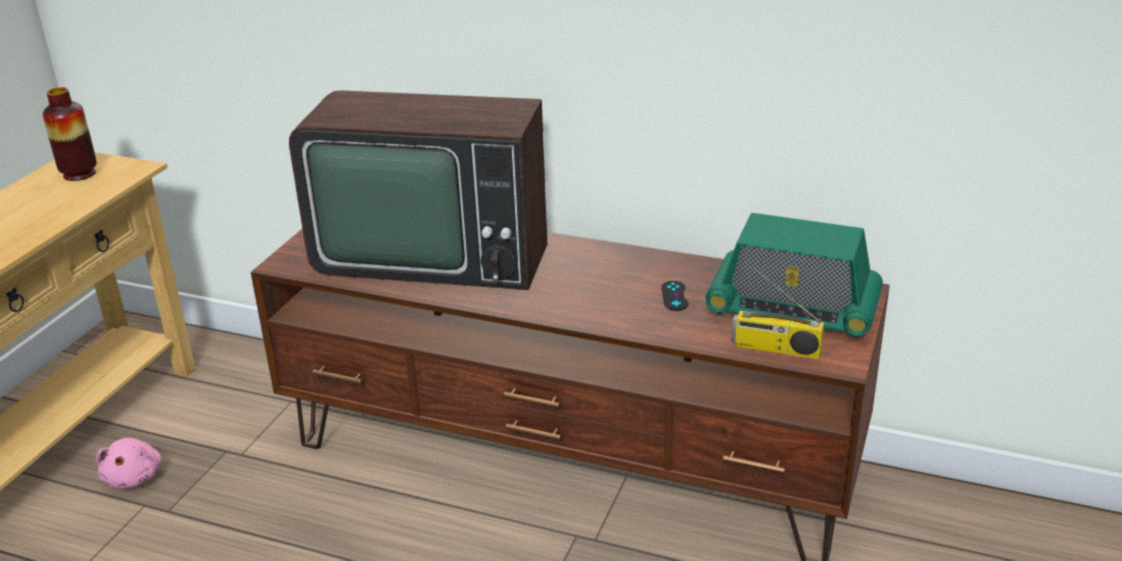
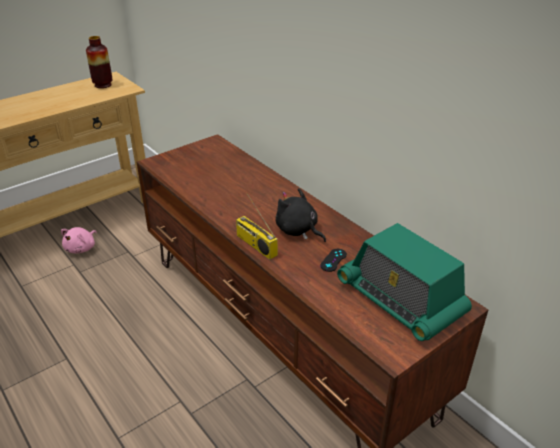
camera: 30 degrees right, 5 degrees up
television [289,90,547,290] -> none
radio [731,269,824,359] -> radio moved to [236,193,278,260]
none -> black plush toy [276,188,326,242]

